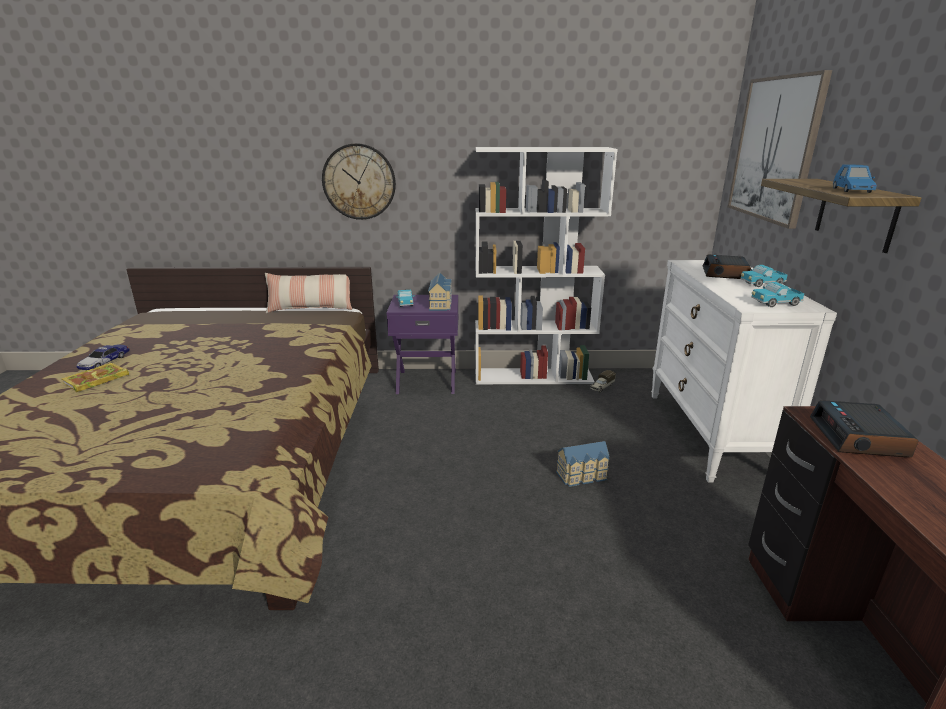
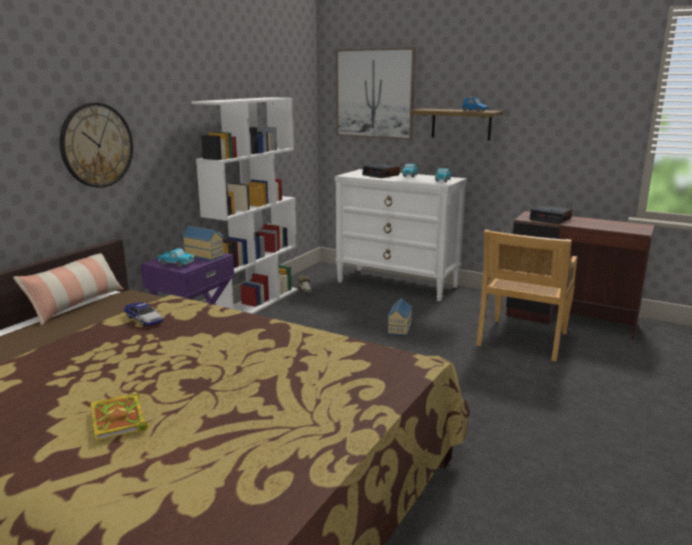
camera: 60 degrees left, 5 degrees down
toy car [76,344,130,370] -> toy car moved to [124,302,163,326]
none -> beige chair [476,230,577,361]

